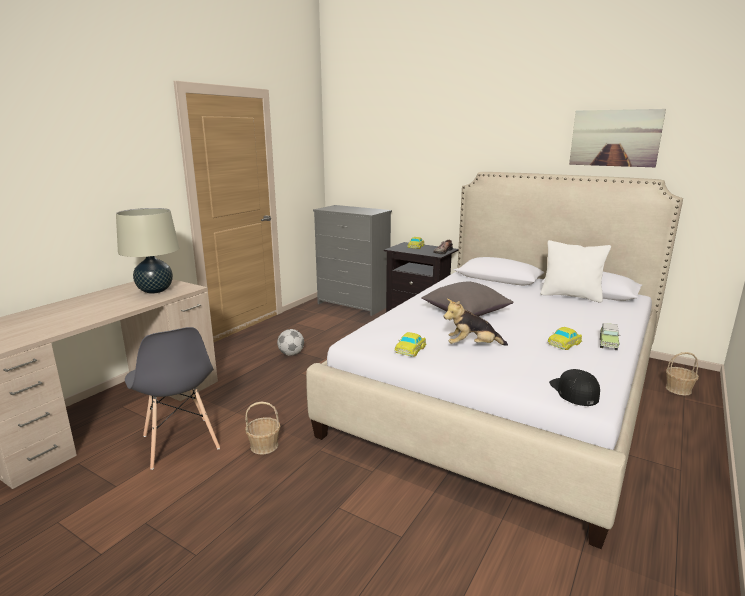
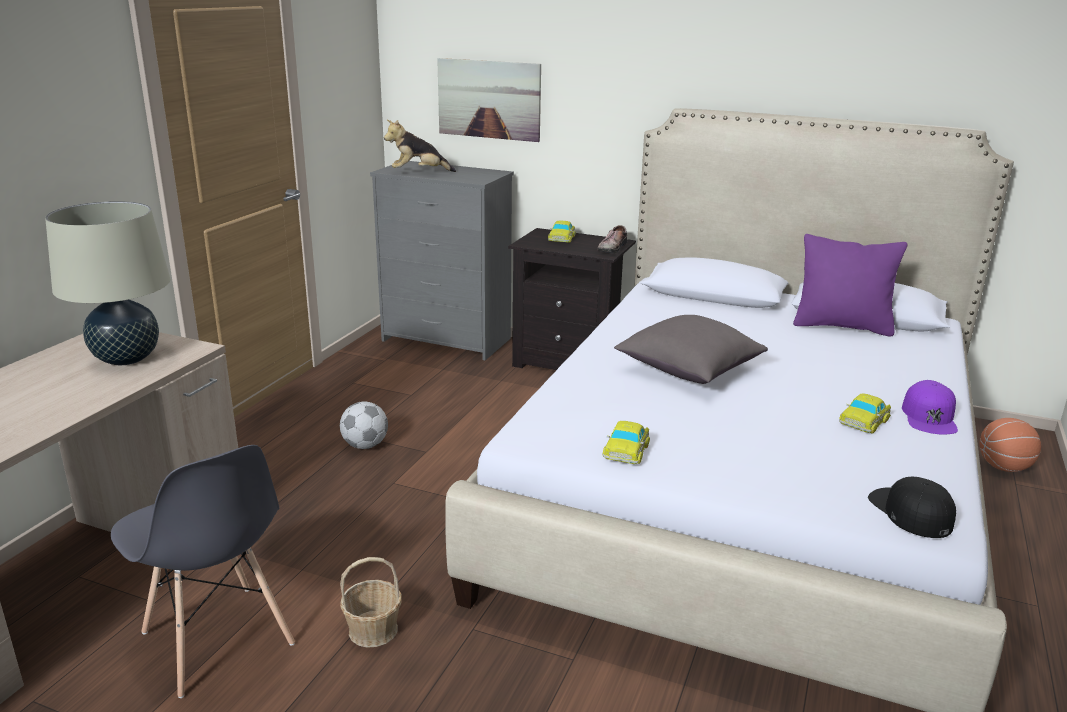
camera: 10 degrees left, 5 degrees up
plush toy [444,299,508,346] -> plush toy moved to [384,120,456,172]
white pillow [540,240,611,303] -> purple pillow [793,234,908,336]
picture [569,109,666,167] -> picture moved to [437,58,541,142]
toy car [600,323,620,350] -> purple cap [902,380,958,435]
basket [666,352,699,395] -> basketball [980,418,1041,472]

